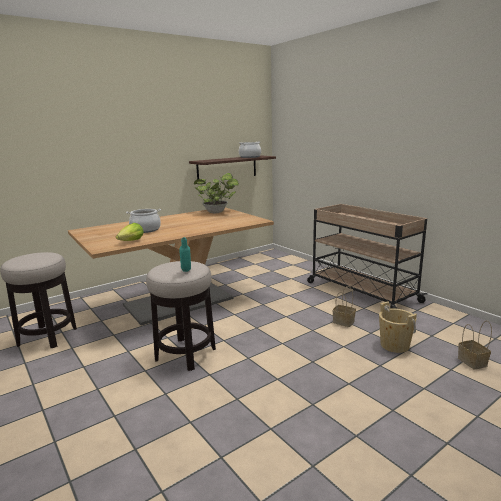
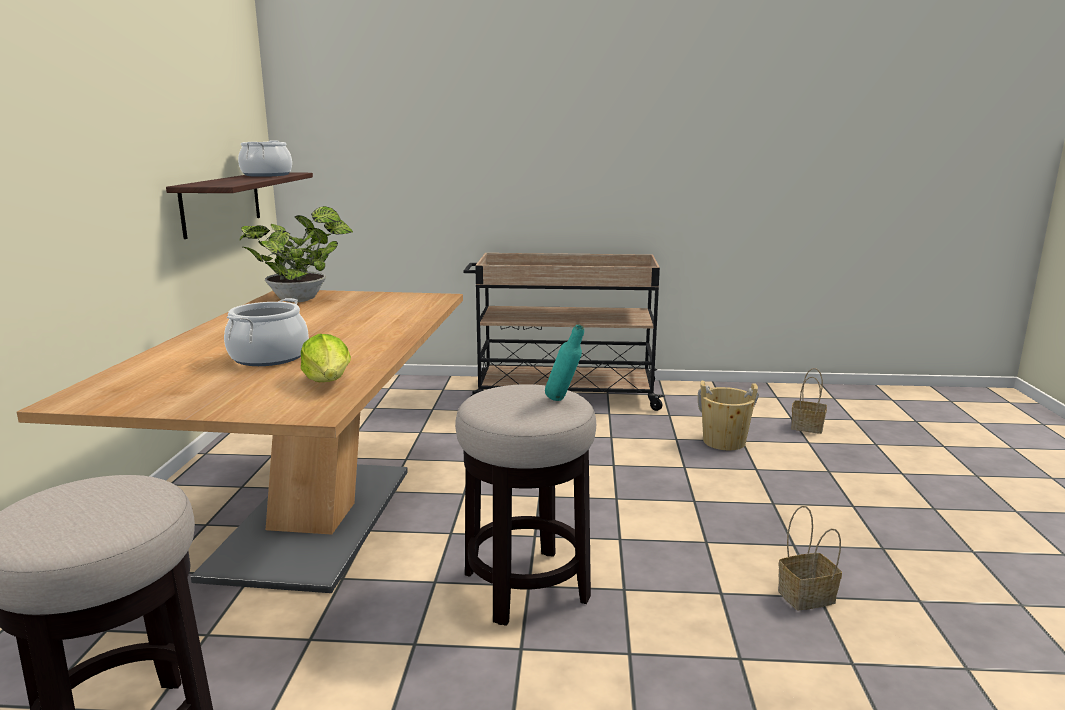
camera: 50 degrees left, 0 degrees up
basket [333,286,356,327] -> basket moved to [778,506,842,610]

